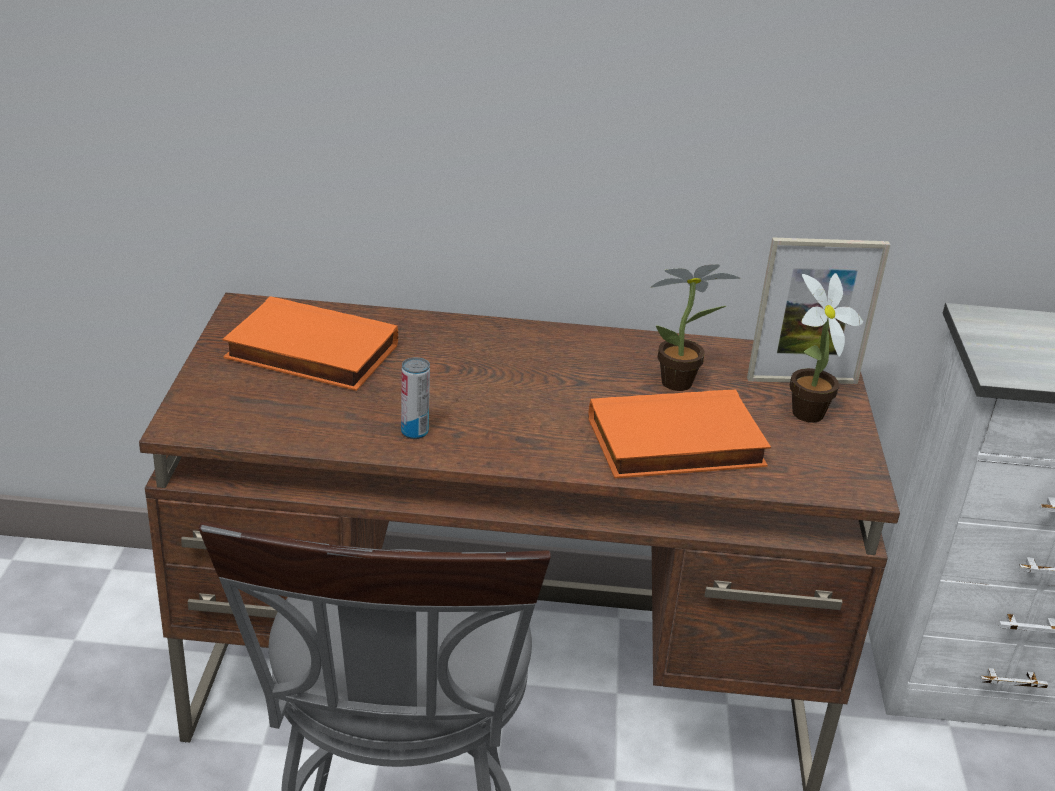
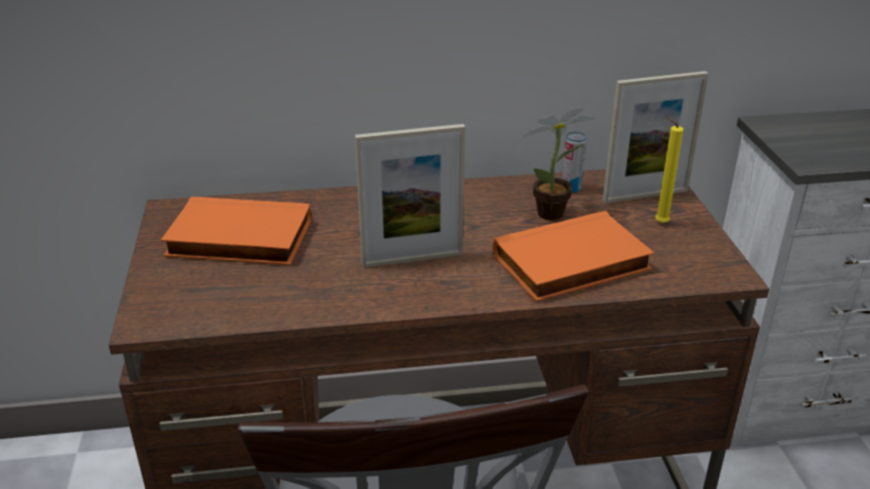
camera: 10 degrees left, 0 degrees up
can [401,357,430,439] -> can moved to [562,132,587,193]
potted plant [790,273,863,423] -> yellow candle [655,116,683,223]
none -> picture frame [355,124,465,268]

